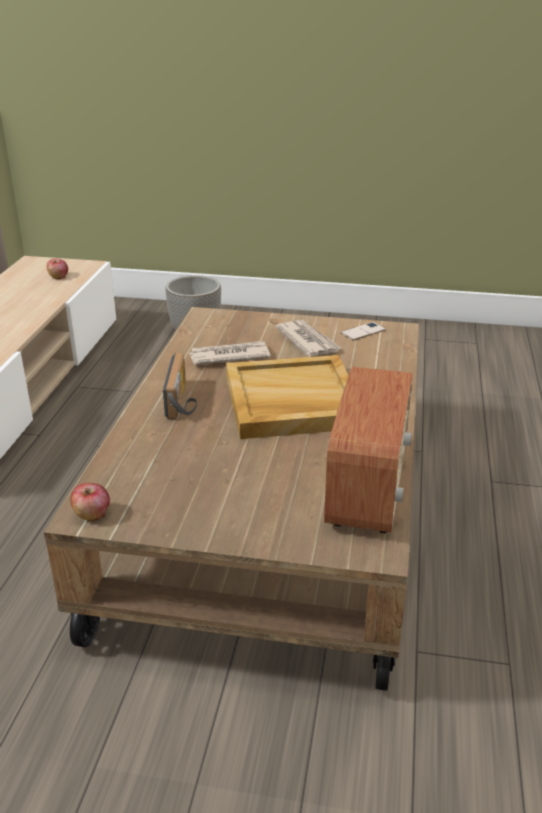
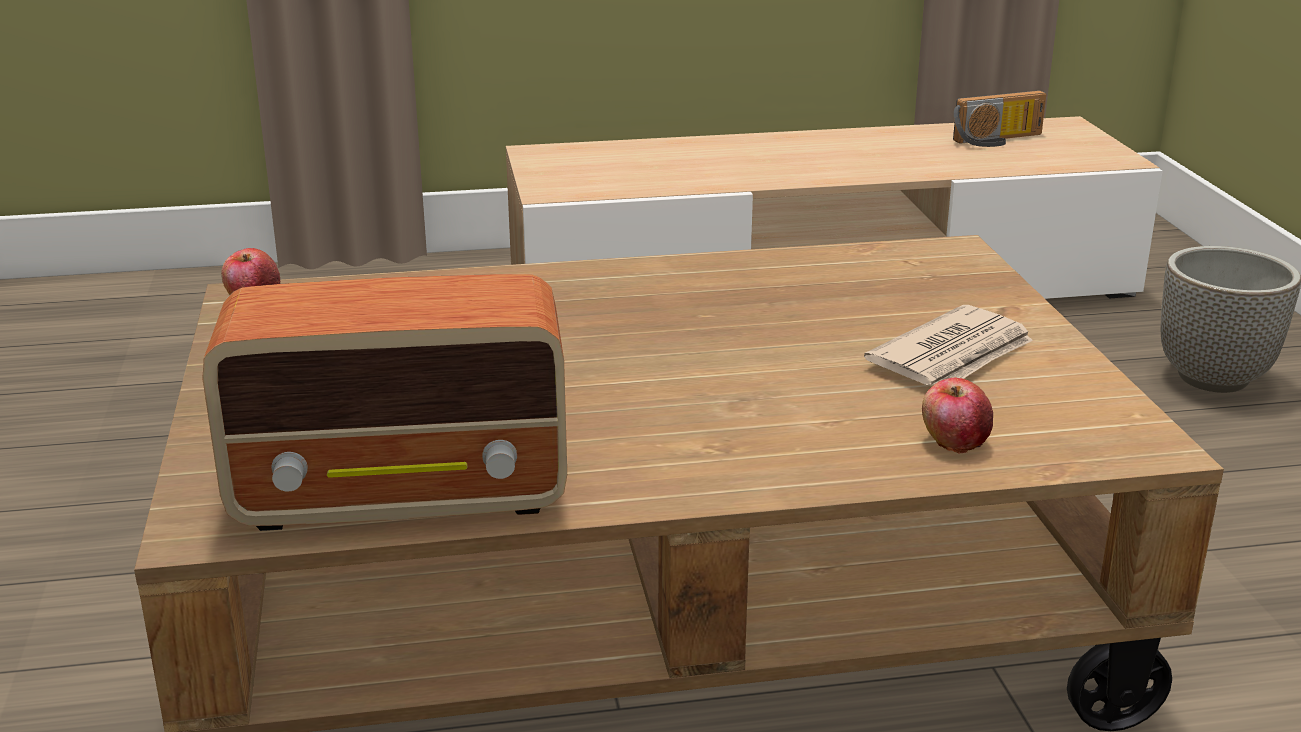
camera: 70 degrees right, 5 degrees down
apple [47,259,68,279] -> apple moved to [922,378,993,454]
radio [163,353,197,419] -> radio moved to [953,90,1046,147]
newspaper [189,341,271,365] -> none
beige tray [226,355,349,439] -> none
phone [340,322,386,340] -> none

